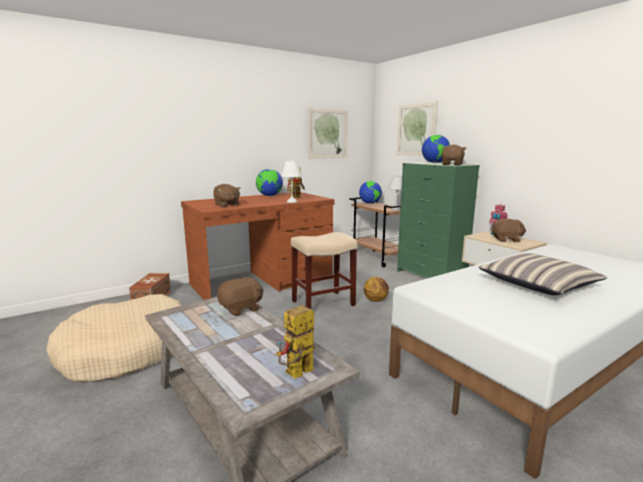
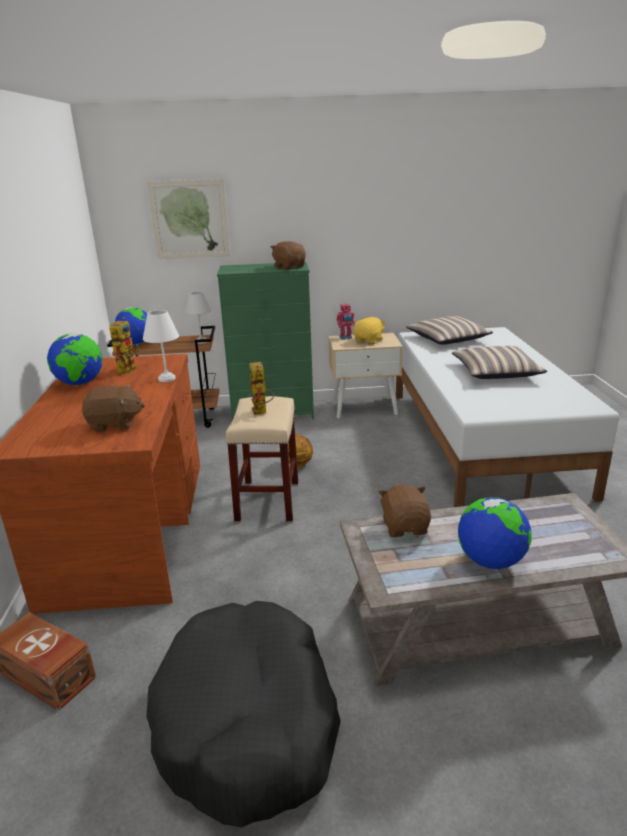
camera: 60 degrees left, 10 degrees up
beige dog bed [46,294,182,382] -> black dog bed [146,601,341,827]
toy robot [276,305,315,379] -> toy robot moved to [249,362,274,415]
picture [308,108,348,159] -> none
globe [422,135,450,163] -> globe moved to [458,497,532,569]
brown plush toy [491,219,526,242] -> yellow plush toy [354,317,385,344]
none -> pillow [406,316,493,345]

